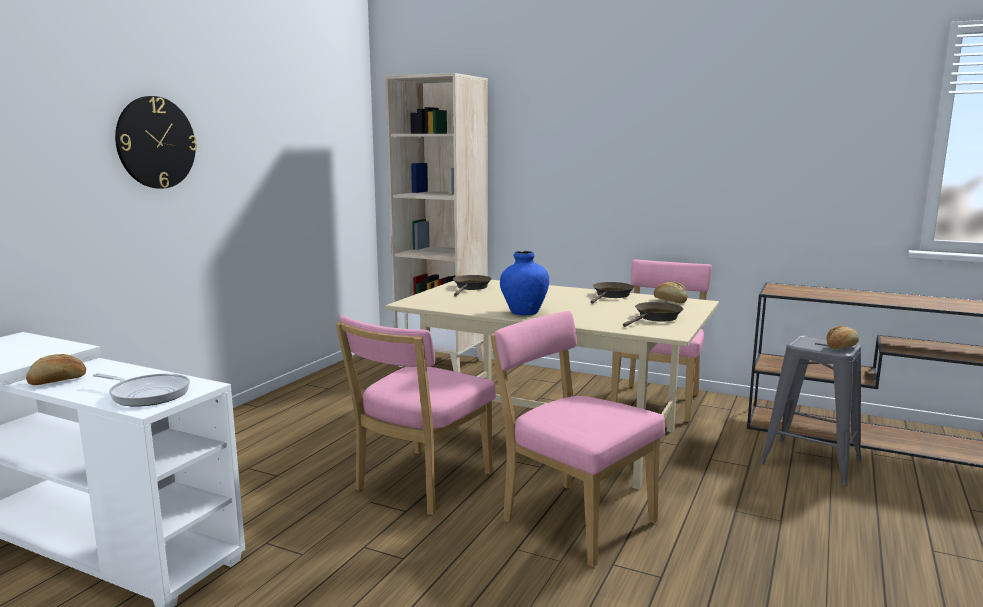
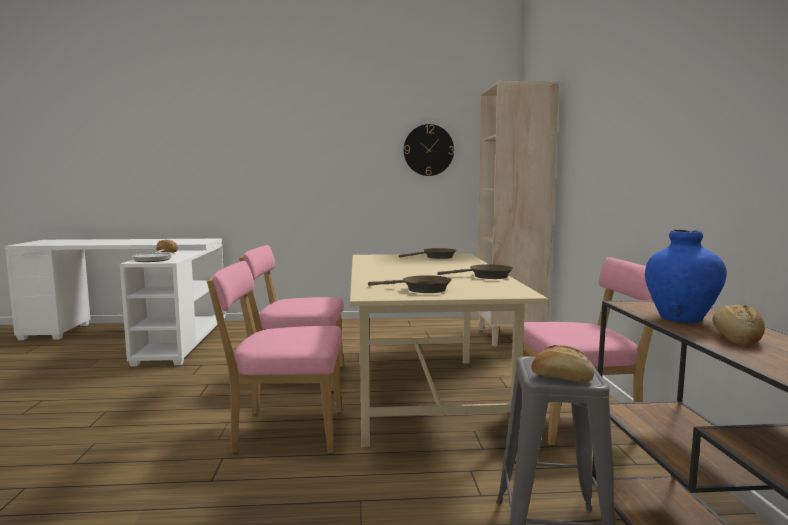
camera: 60 degrees right, 5 degrees down
wall clock [115,96,197,189] -> wall clock moved to [404,124,454,176]
pink chair [491,311,665,567] -> pink chair turned 105 degrees counterclockwise [207,261,342,453]
blue vase [500,251,549,316] -> blue vase moved to [645,230,727,323]
bread [654,281,687,303] -> bread moved to [712,305,765,346]

